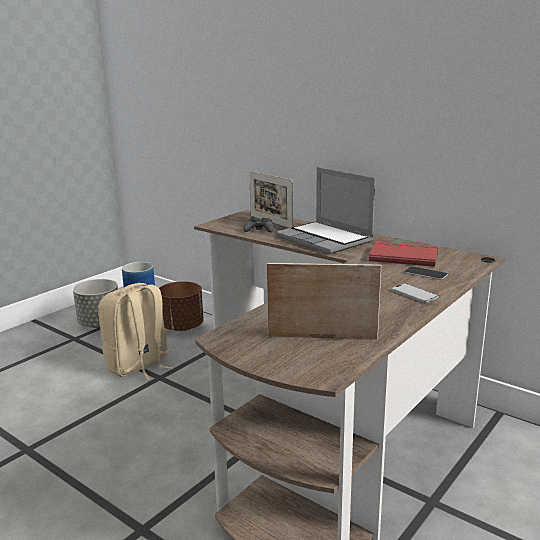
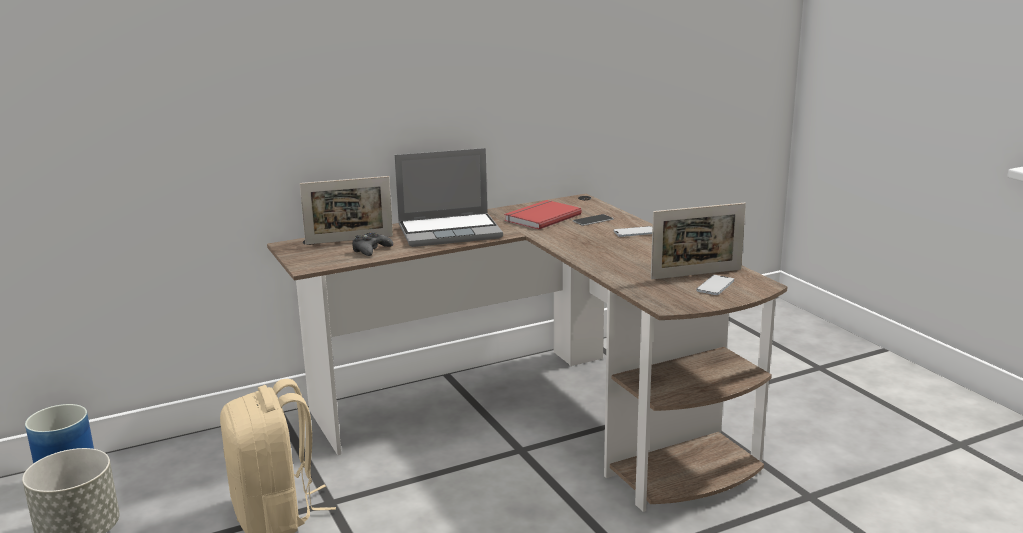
camera: 65 degrees left, 0 degrees up
brown planter [159,281,204,331] -> none
picture frame [266,263,381,340] -> picture frame turned 135 degrees counterclockwise [651,203,746,280]
none -> phone [696,275,734,295]

